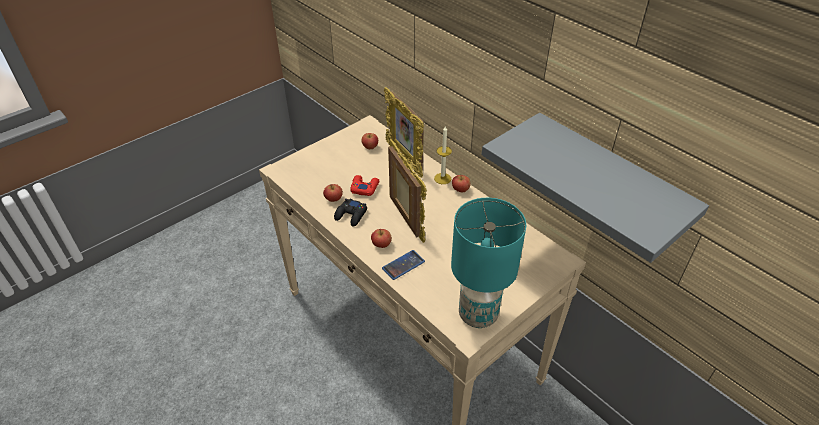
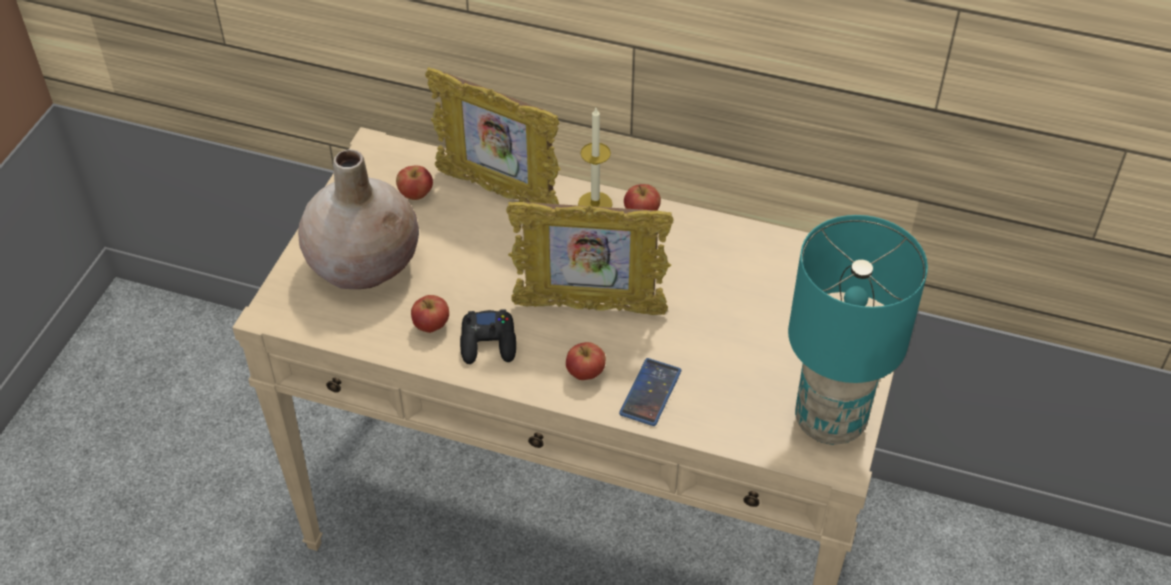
camera: 30 degrees left, 5 degrees up
red game controller [350,175,379,196] -> none
picture frame [388,139,427,243] -> picture frame turned 150 degrees clockwise [506,202,674,315]
grey shelf [482,113,709,263] -> none
none -> beige vase [298,149,419,289]

